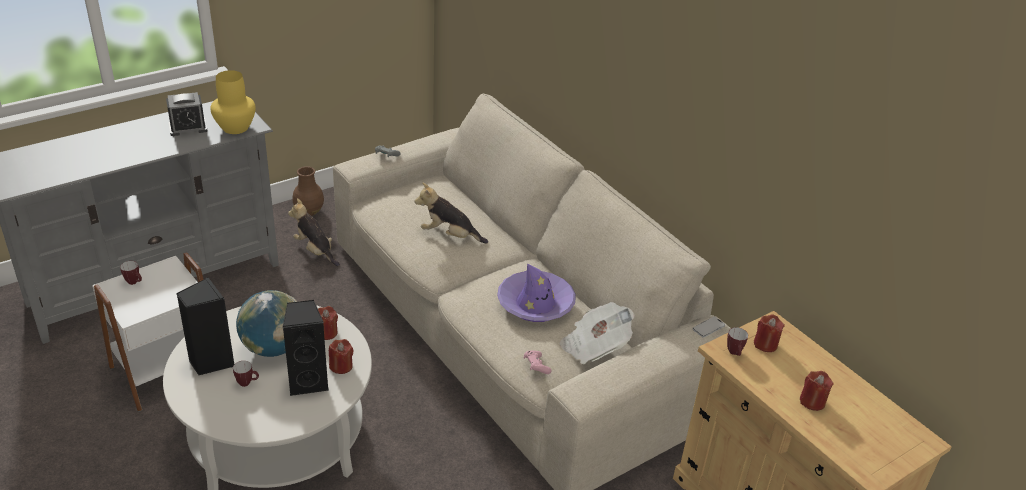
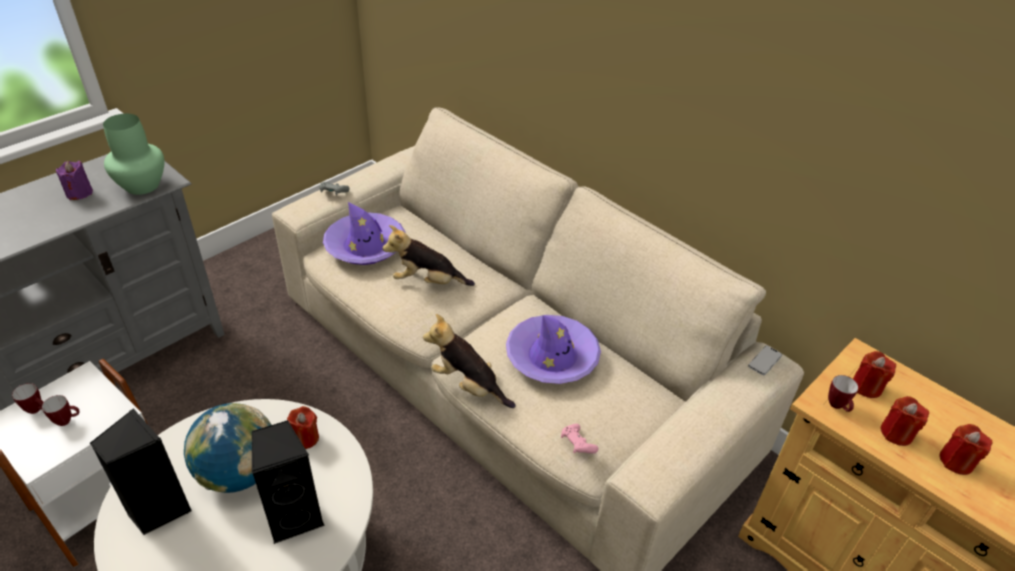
camera: 10 degrees left, 5 degrees up
alarm clock [166,92,208,136] -> purple candle [56,161,93,200]
yellow vase [210,70,256,134] -> green vase [103,114,164,195]
mug [233,361,259,387] -> mug moved to [42,395,80,426]
plush toy [288,198,340,266] -> plush toy moved to [423,314,516,408]
brown vase [293,166,324,216] -> none
red candle [329,339,354,374] -> red candle moved to [881,396,929,446]
newspaper [559,302,635,364] -> none
none -> purple hat [323,202,406,265]

